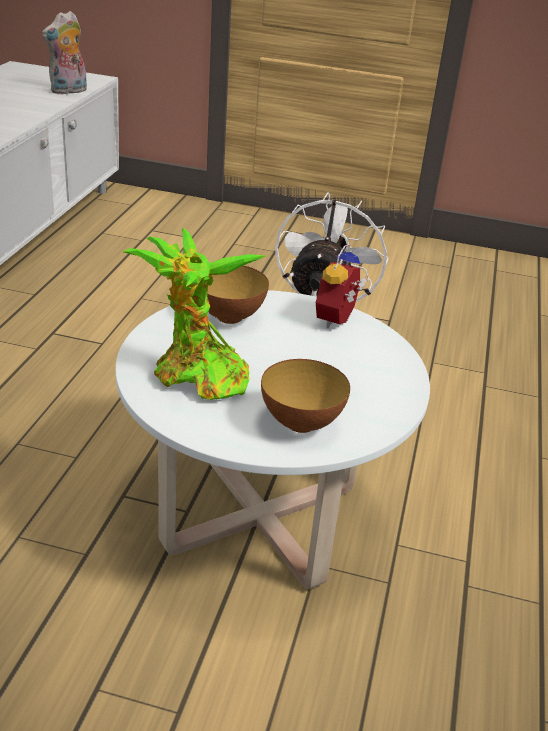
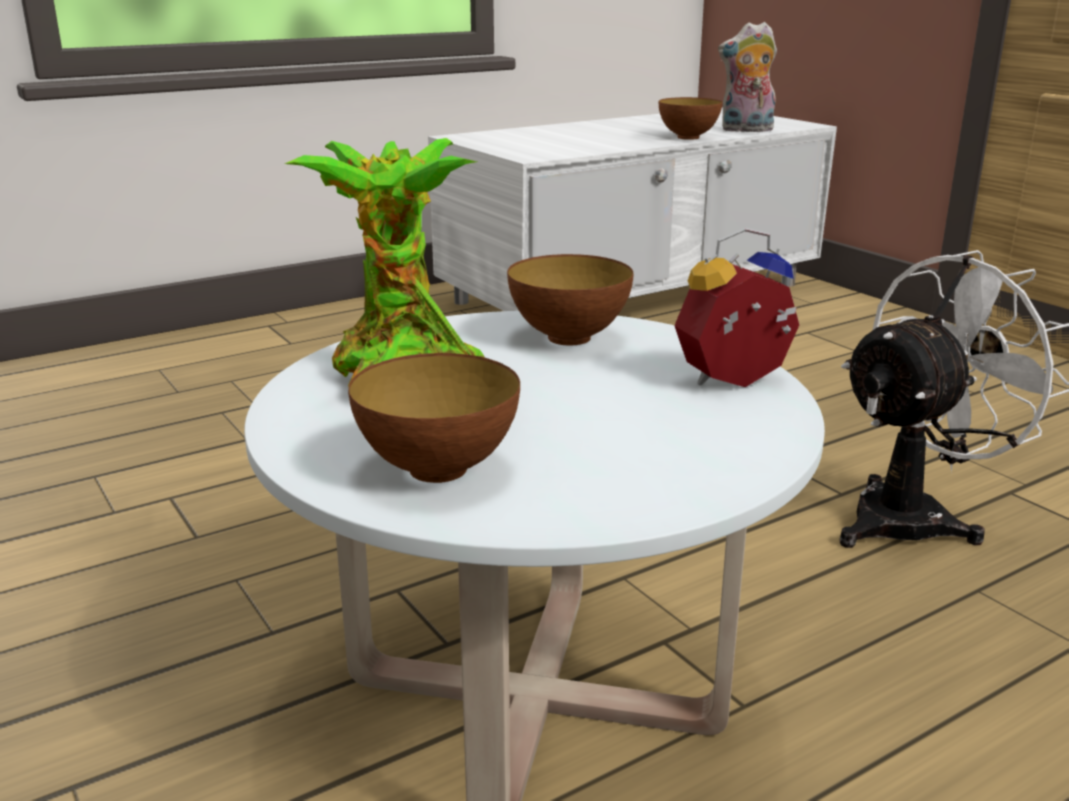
camera: 45 degrees right, 10 degrees down
none -> bowl [659,97,722,140]

